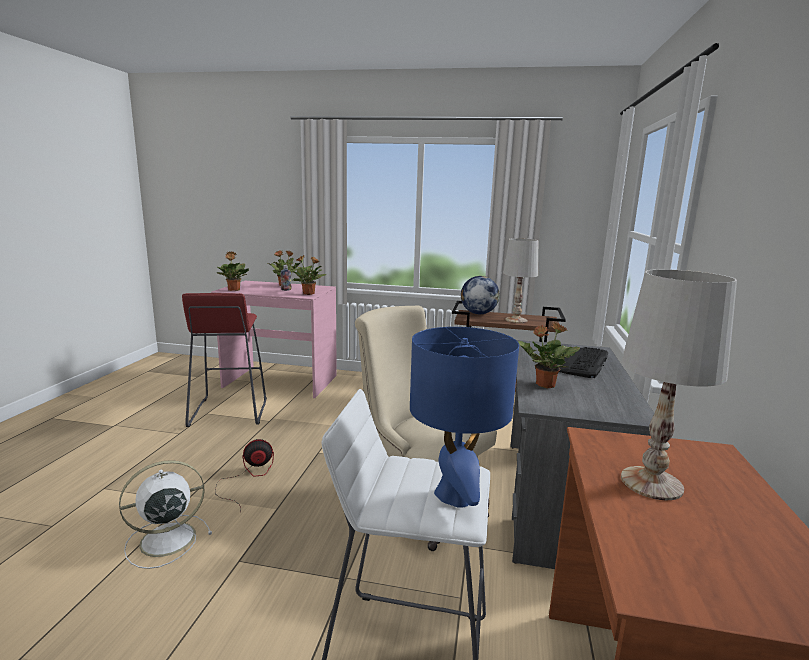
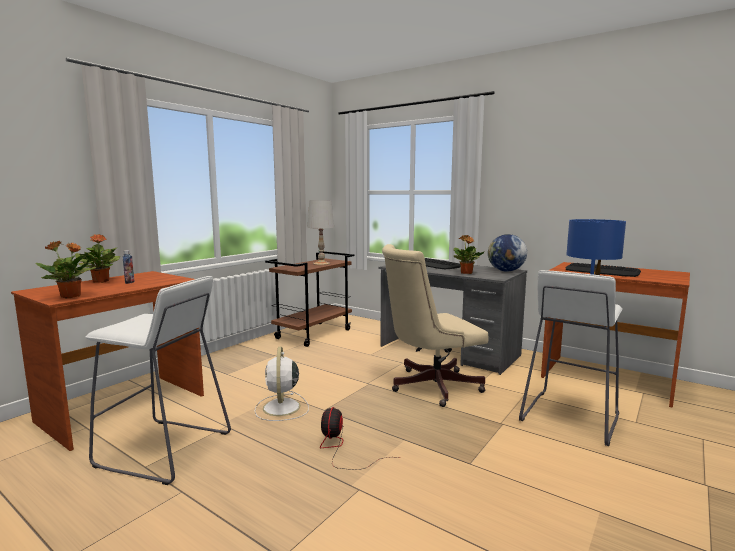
camera: 65 degrees left, 5 degrees down
white fan [119,460,212,569] -> white fan moved to [255,347,309,421]
red stool [182,293,267,427] -> white stool [85,276,231,485]
pink desk [211,281,337,398] -> brown desk [11,271,204,451]
potted plant [291,255,326,295] -> none
globe [461,276,500,314] -> globe moved to [488,234,527,272]
white table lamp [621,269,737,500] -> keyboard [565,263,641,277]

